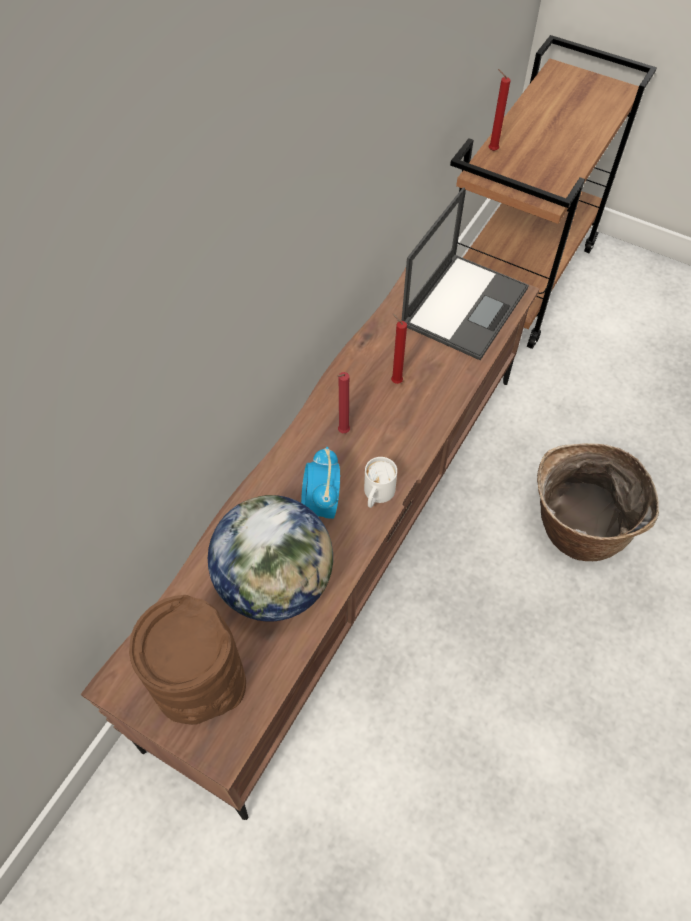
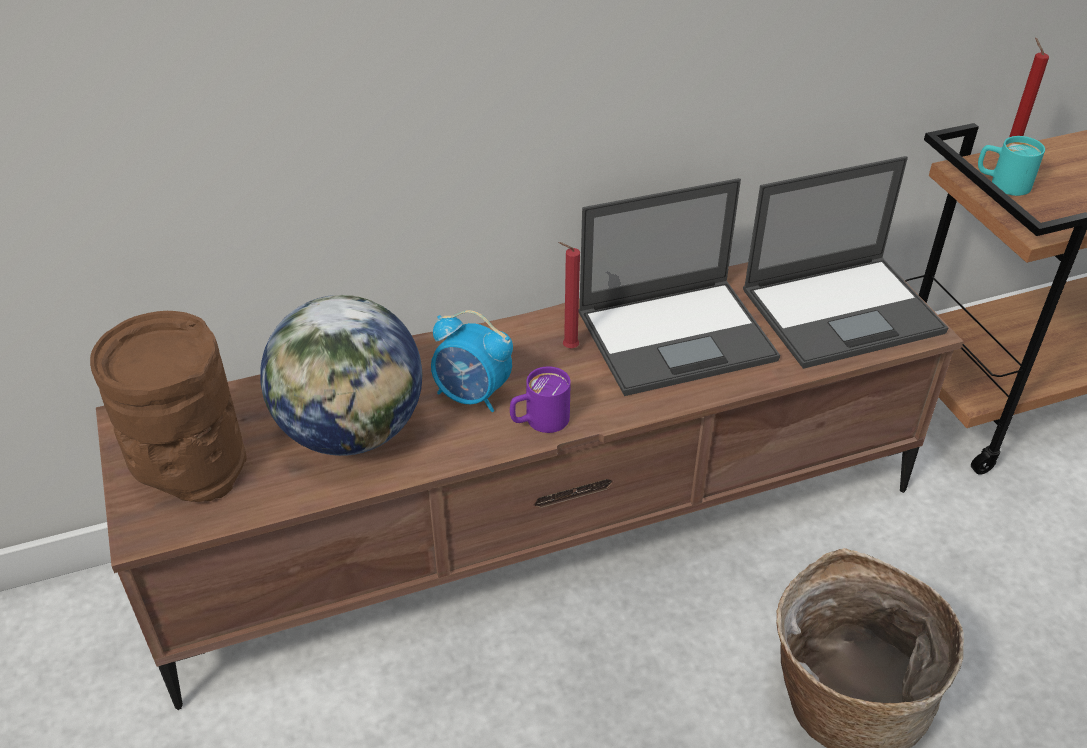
camera: 40 degrees right, 15 degrees down
alarm clock [301,447,340,519] -> alarm clock turned 105 degrees counterclockwise [431,310,513,412]
white mug [364,457,397,508] -> purple mug [510,366,571,433]
red candle [391,314,407,384] -> laptop [579,178,780,396]
none -> turquoise mug [978,136,1045,196]

